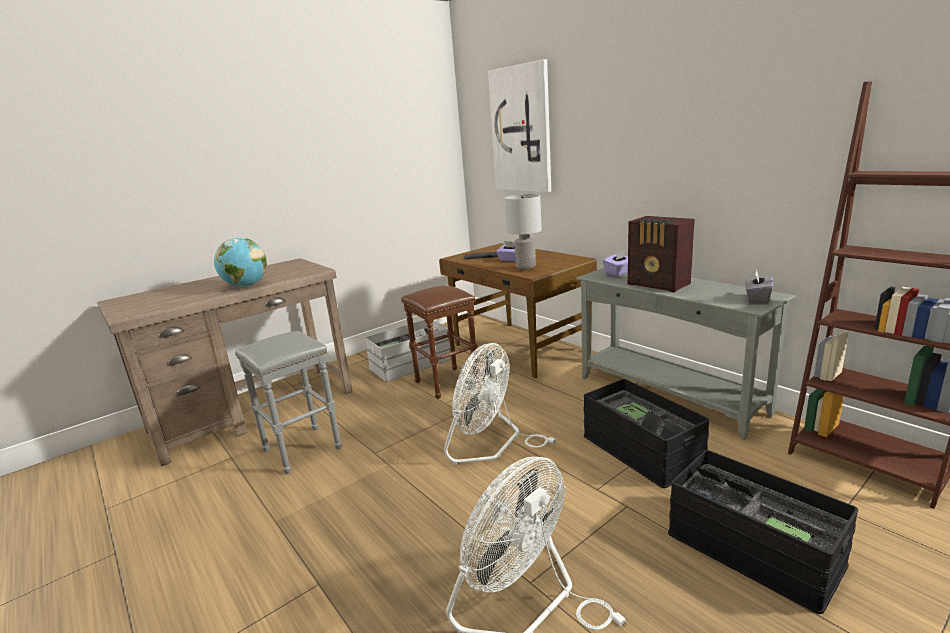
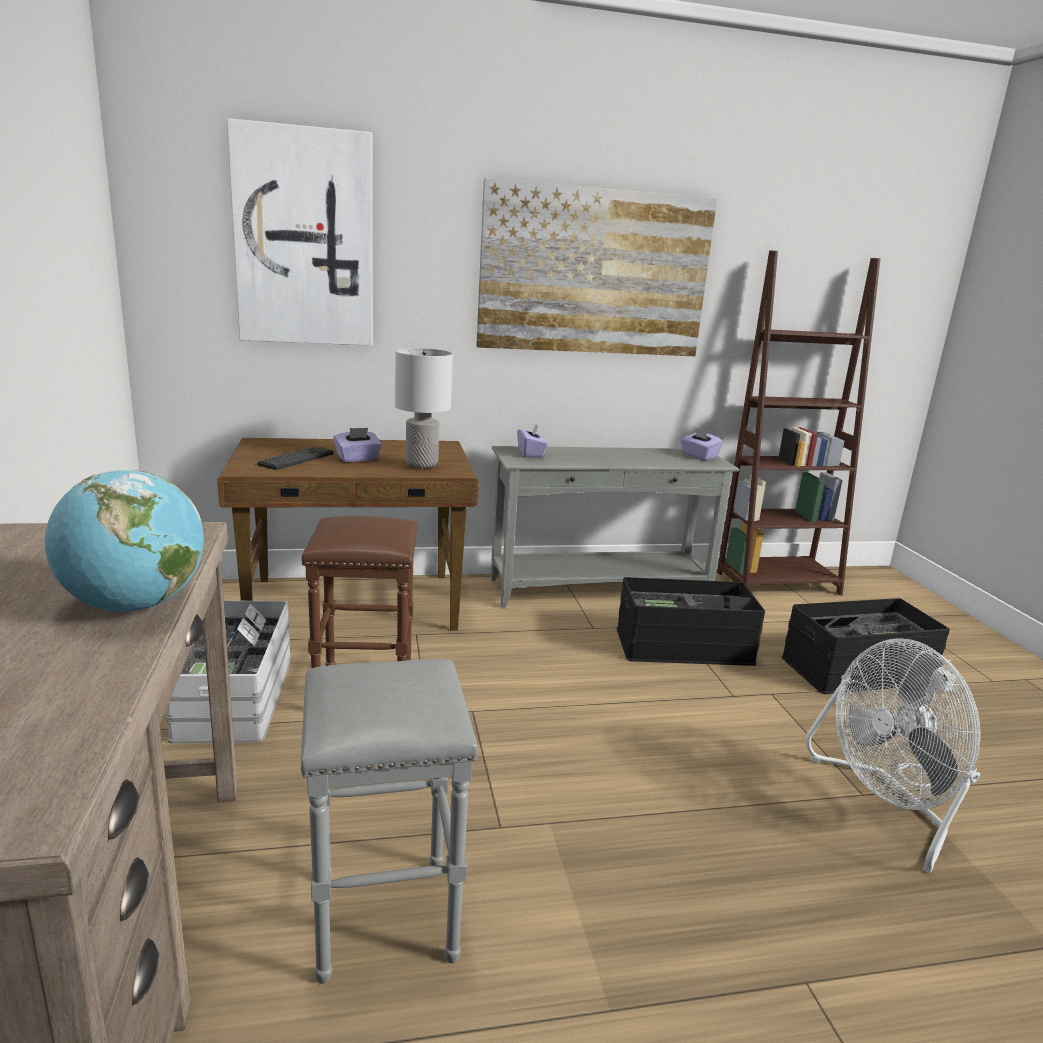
camera: 65 degrees left, 0 degrees up
white fan [444,343,556,465] -> none
radio [628,216,695,292] -> none
grey tissue box [745,270,773,303] -> purple tissue box [681,427,723,460]
none -> picture [476,178,717,356]

